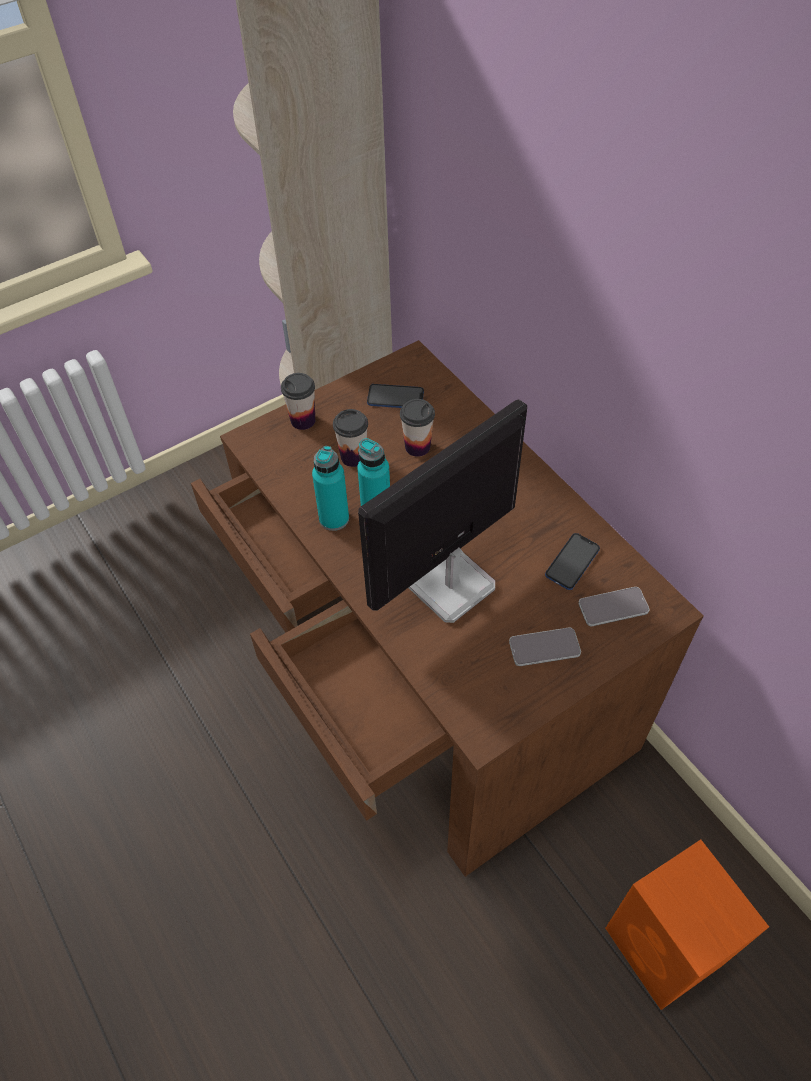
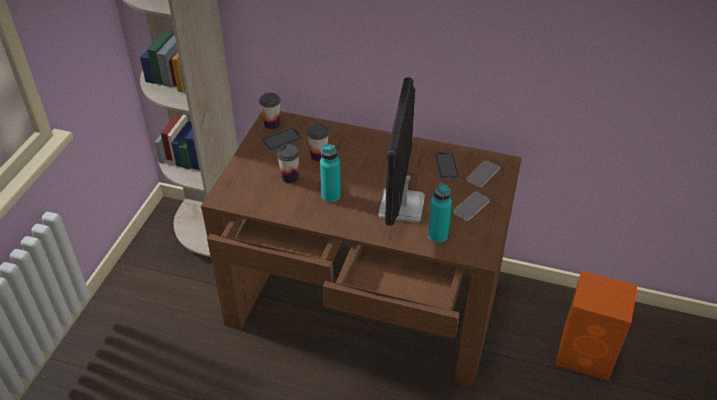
camera: 40 degrees left, 10 degrees down
cup [281,373,315,430] -> cup moved to [259,93,281,129]
turquoise bottle [312,446,349,531] -> turquoise bottle moved to [428,183,452,243]

